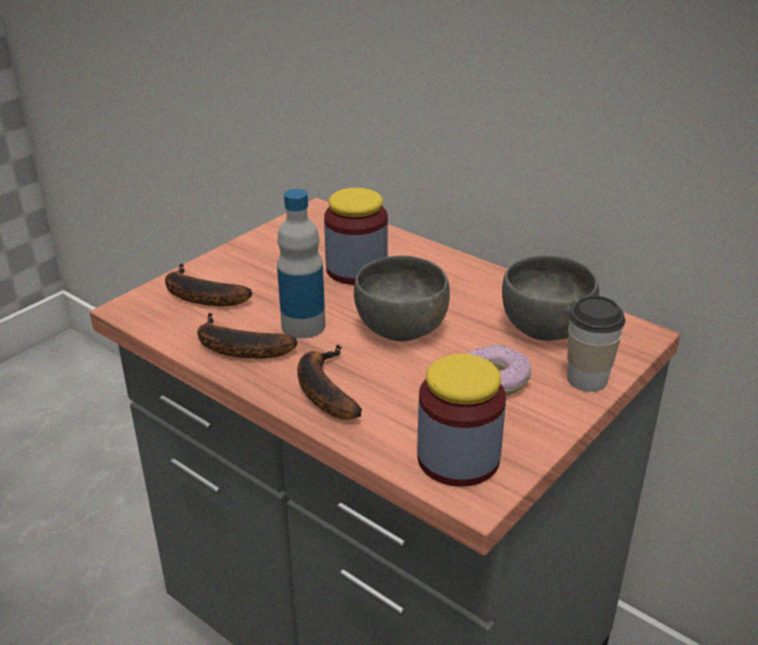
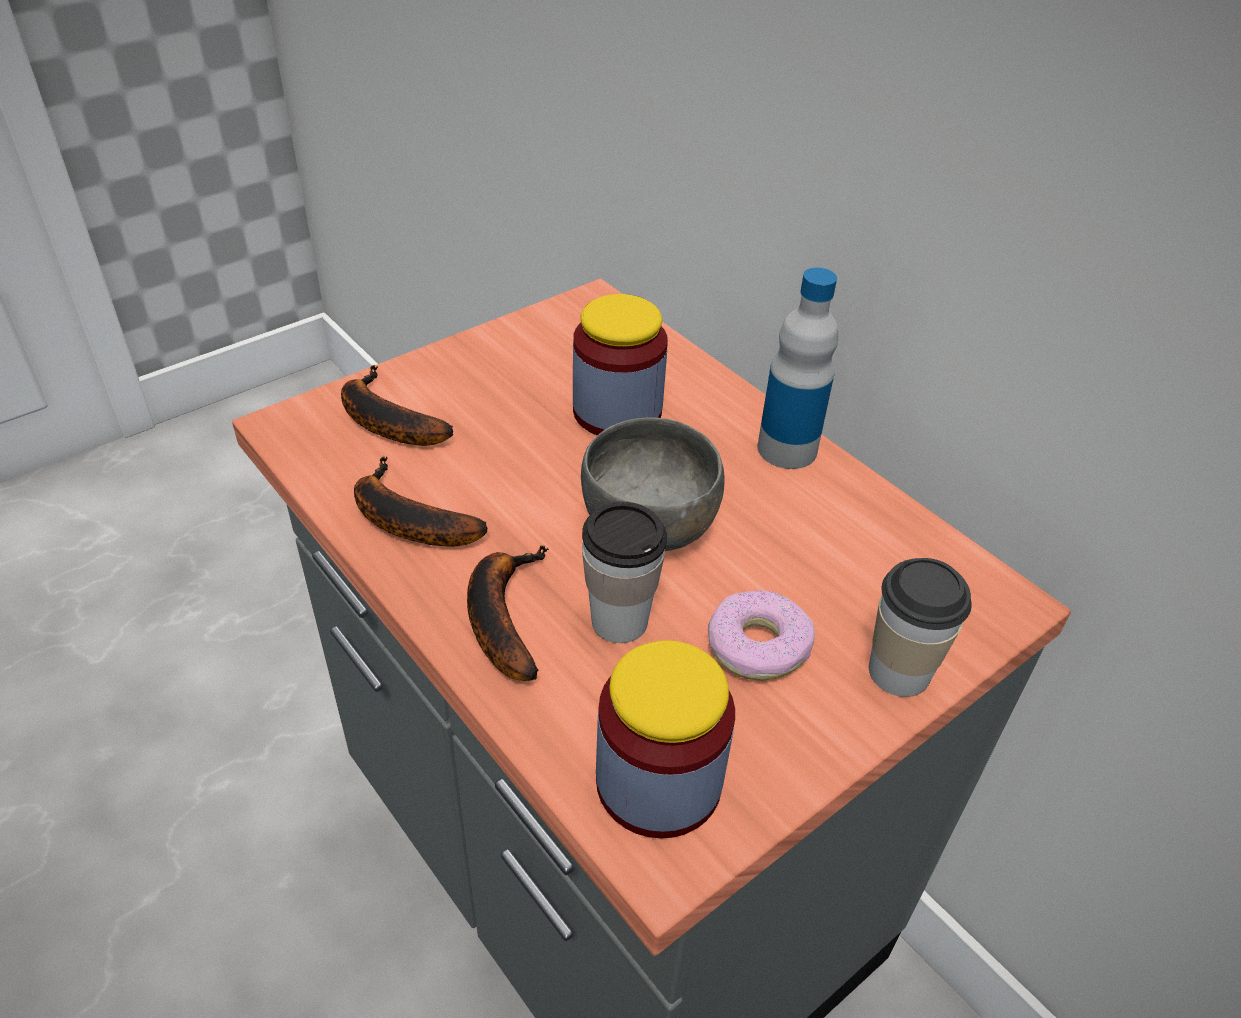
camera: 10 degrees right, 10 degrees up
bottle [277,189,325,338] -> bottle moved to [758,268,838,469]
grey bowl [502,255,599,340] -> none
none -> cup [582,501,667,643]

